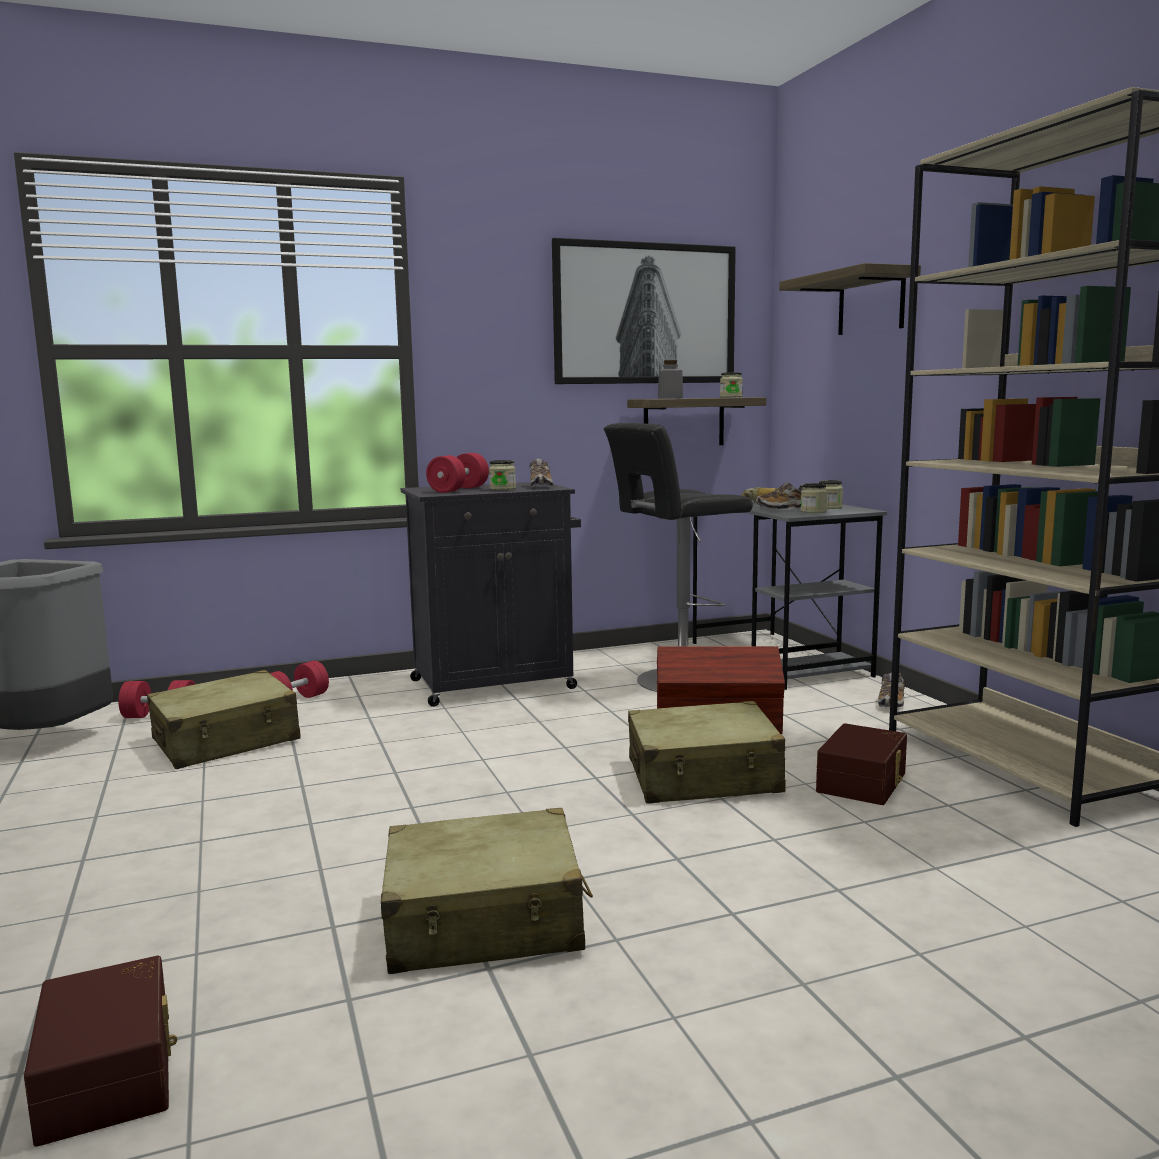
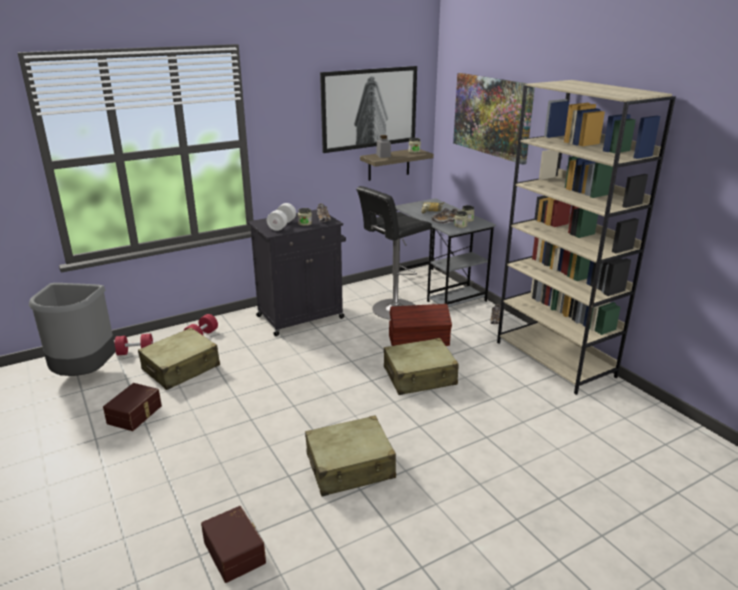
camera: 10 degrees left, 15 degrees up
red dumbbell [426,453,489,493] -> white dumbbell [267,203,296,231]
shelf [779,263,921,335] -> picture [453,73,535,164]
brown storage box [816,723,907,805] -> brown storage box moved to [103,383,162,431]

